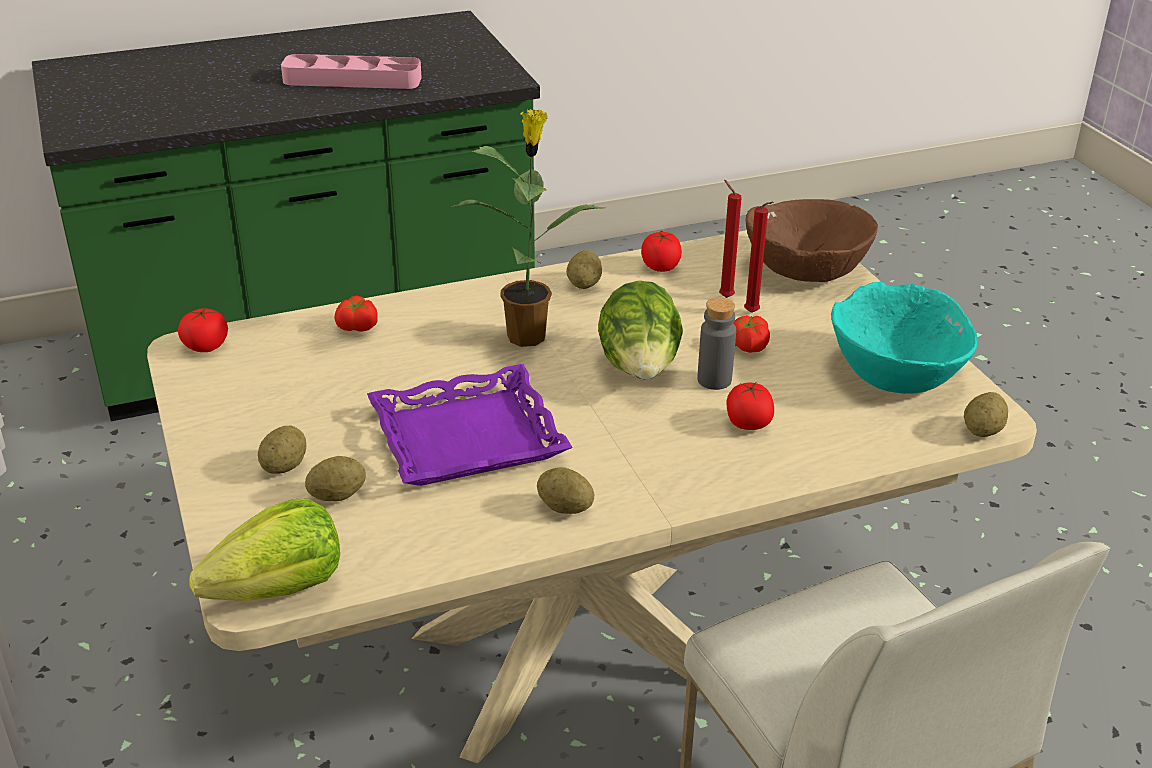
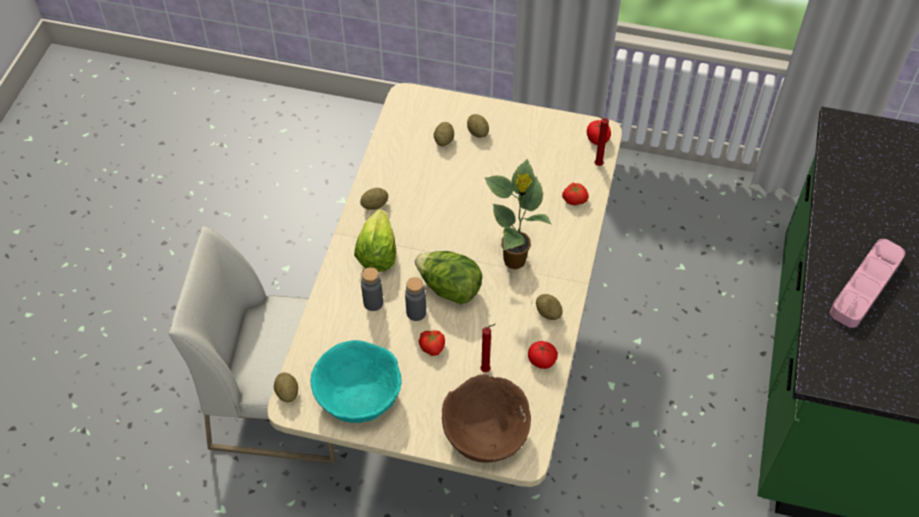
camera: 125 degrees right, 20 degrees up
lettuce [189,499,340,601] -> lettuce moved to [354,209,397,272]
purple tray [367,364,573,486] -> none
tomato [726,382,774,430] -> grey bottle [361,267,383,311]
red candle [744,202,774,313] -> red candle moved to [594,116,609,166]

